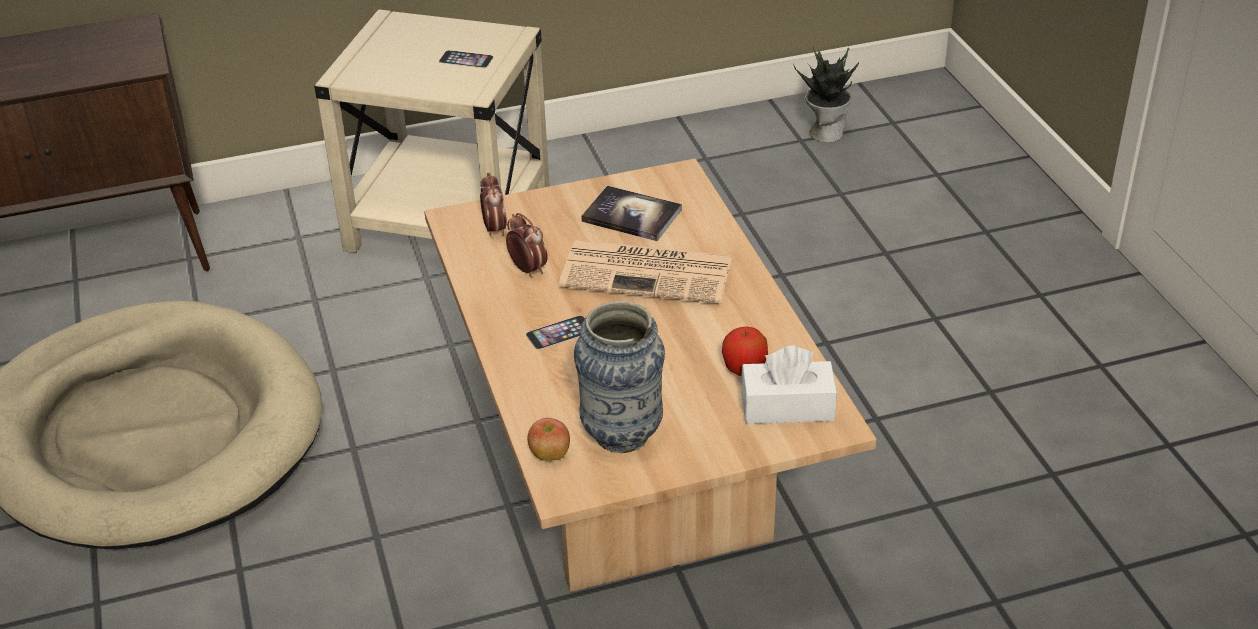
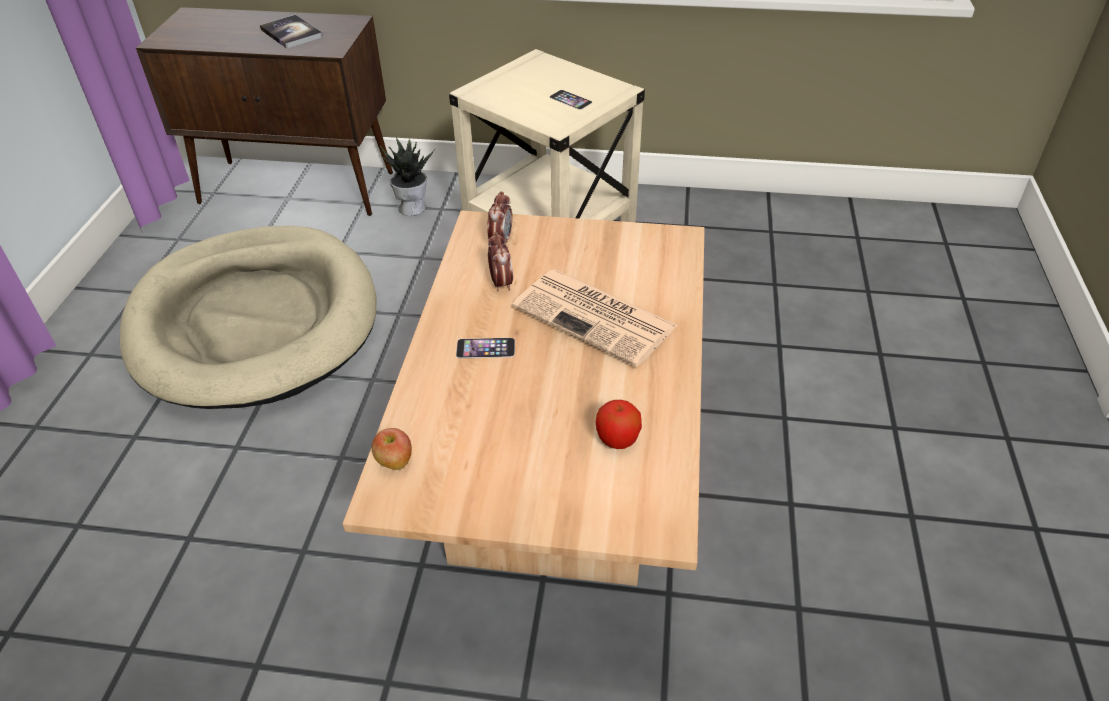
camera: 25 degrees right, 5 degrees up
vase [574,301,665,453] -> none
book [581,186,682,241] -> book moved to [260,15,323,49]
white tissue box [741,346,837,424] -> none
potted plant [794,47,859,143] -> potted plant moved to [380,136,435,216]

